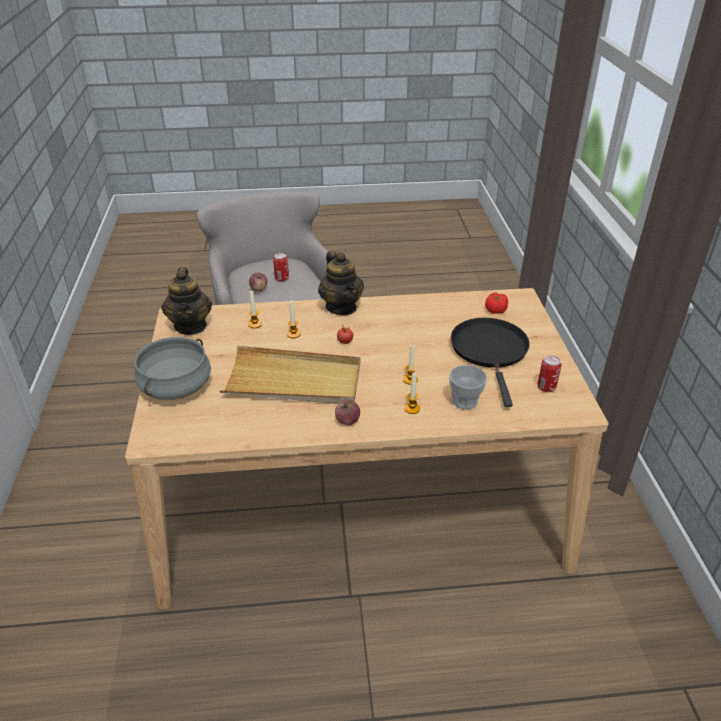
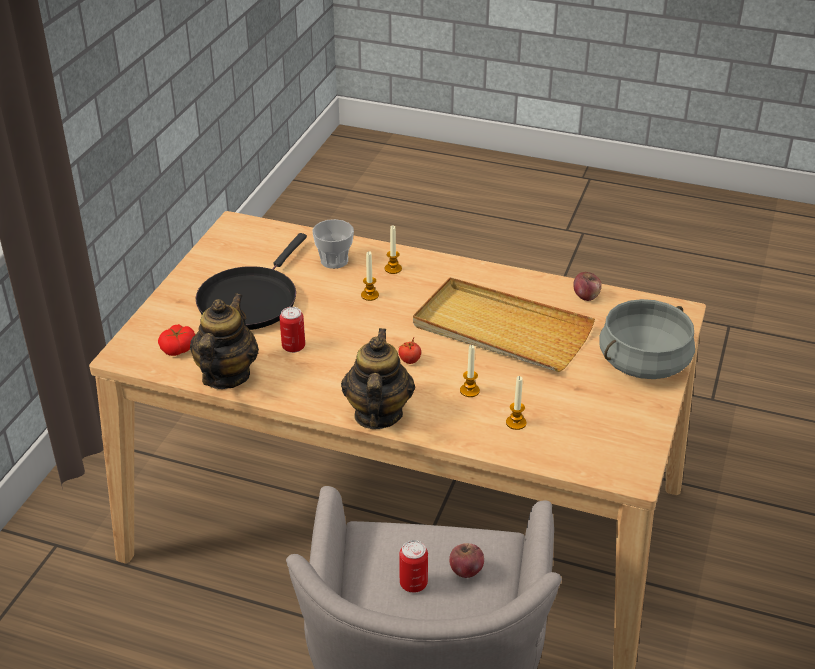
camera: 155 degrees left, 0 degrees up
teapot [161,267,212,335] -> teapot moved to [190,293,259,389]
apple [335,400,360,425] -> apple moved to [573,272,602,301]
can [537,355,562,392] -> can moved to [280,307,305,353]

